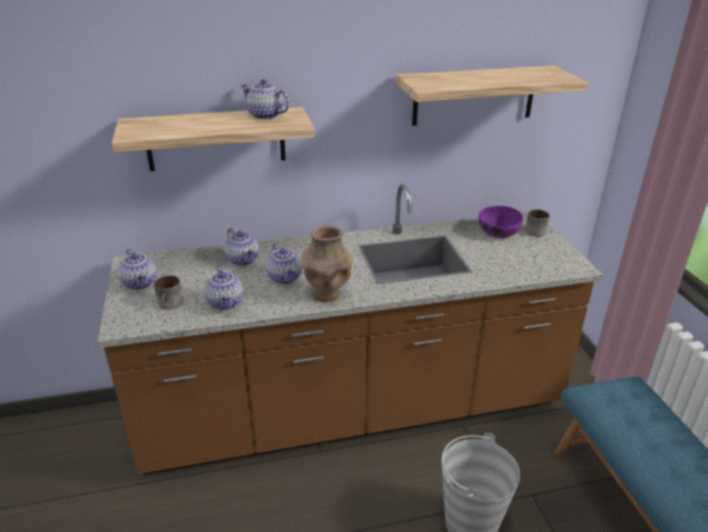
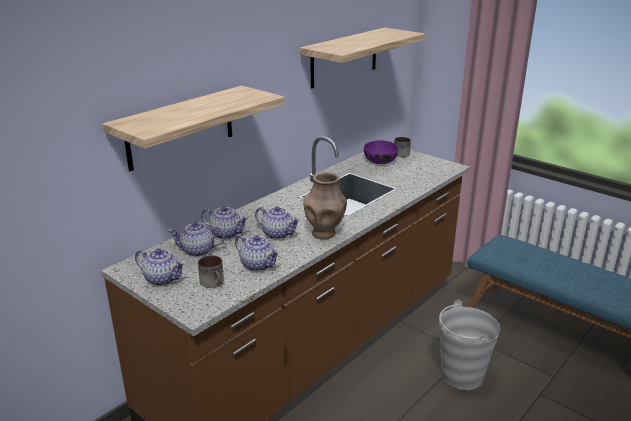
camera: 35 degrees left, 5 degrees down
teapot [240,79,290,120] -> teapot moved to [168,221,225,256]

